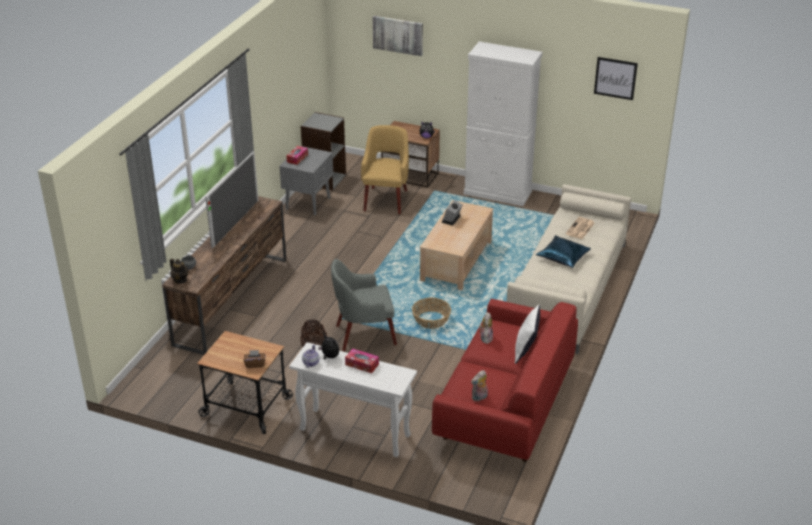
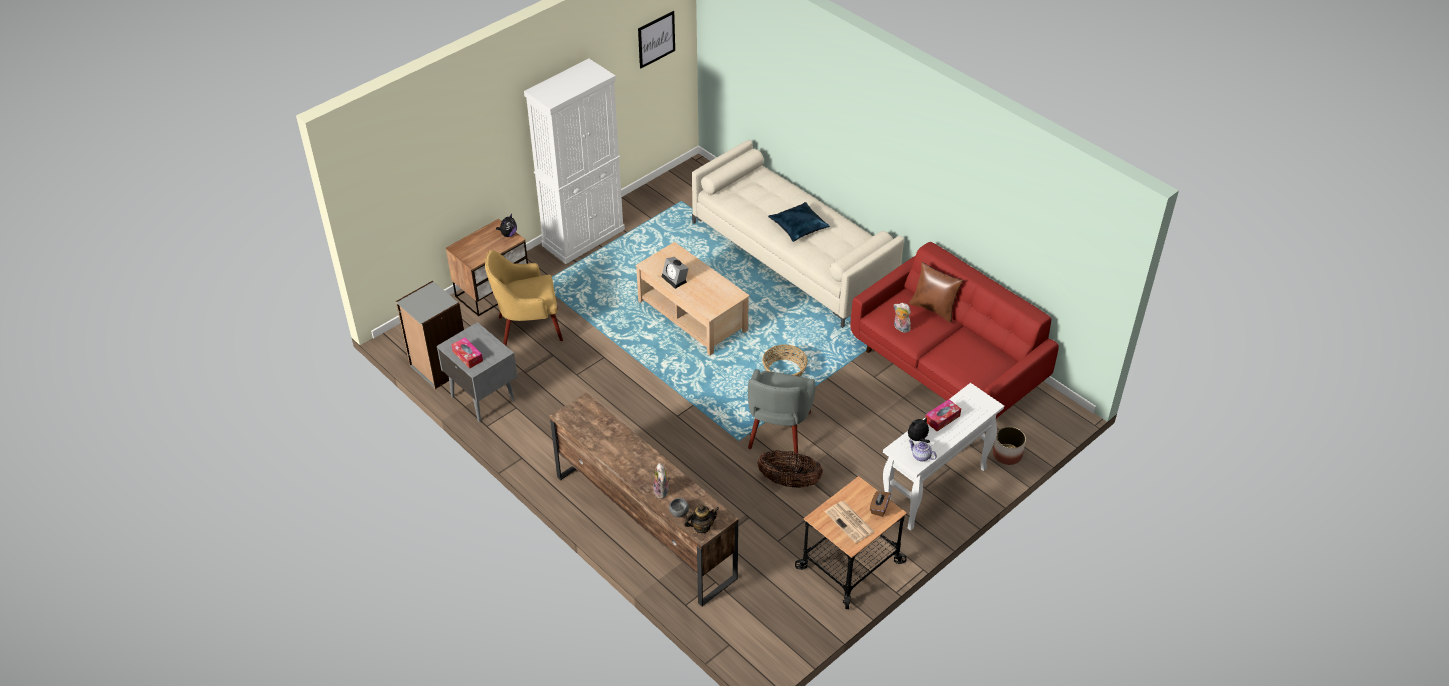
camera: 65 degrees left, 10 degrees up
television [205,151,259,248] -> none
yellow armchair [361,125,409,214] -> yellow armchair turned 45 degrees counterclockwise [485,250,563,346]
picture [373,16,423,56] -> none
plush toy [471,370,488,401] -> plush toy moved to [653,463,671,498]
white pillow [515,305,540,364] -> brown pillow [909,262,963,323]
newspaper [566,217,595,239] -> newspaper moved to [825,501,875,543]
none -> planter [993,427,1026,465]

